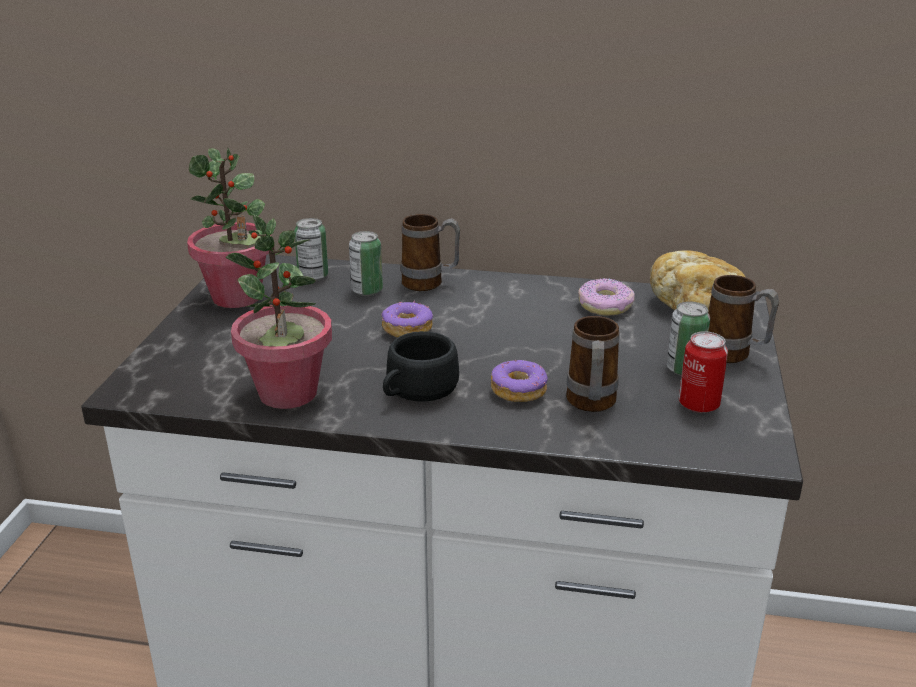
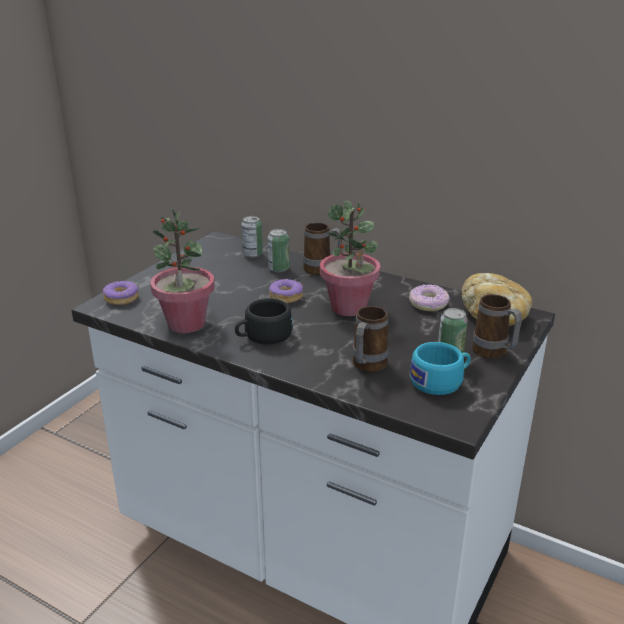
camera: 20 degrees right, 0 degrees up
potted plant [187,148,272,308] -> potted plant moved to [320,201,381,316]
donut [491,359,548,402] -> donut moved to [103,281,139,305]
can [679,331,728,413] -> turquoise cup [409,342,471,395]

